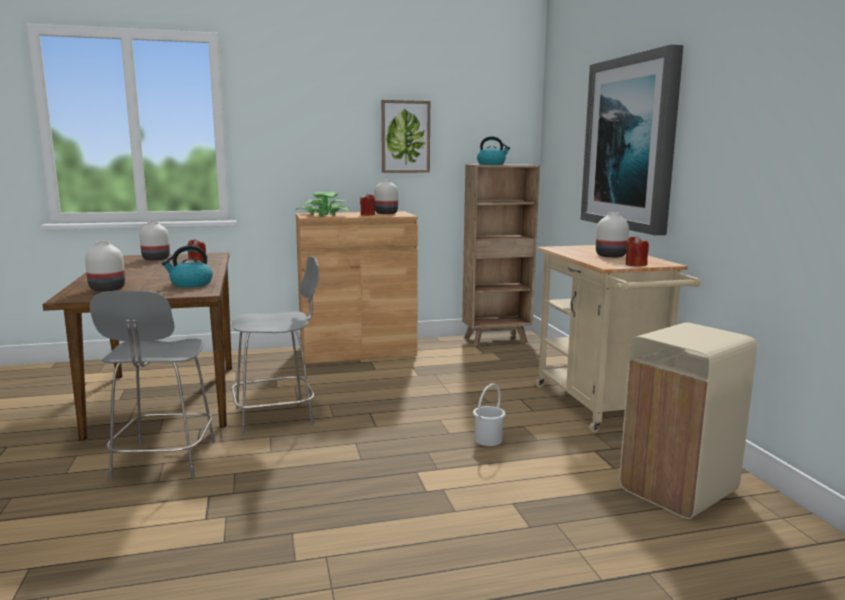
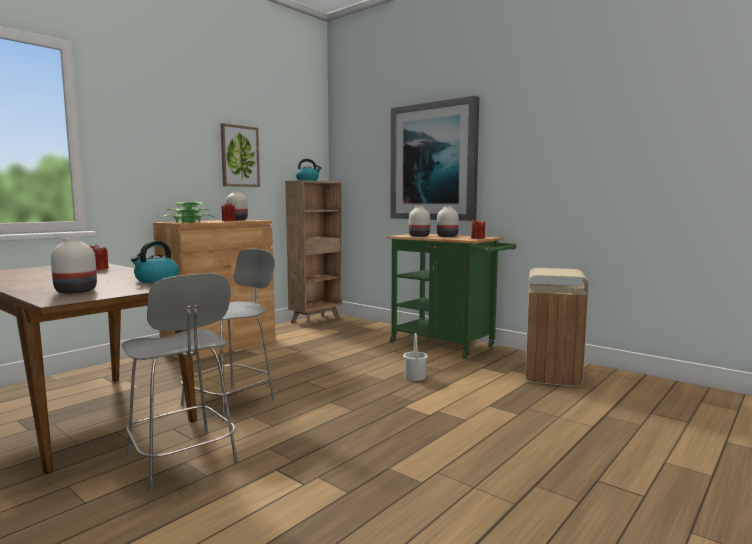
camera: 35 degrees left, 5 degrees down
white vase [140,221,170,261] -> white vase moved to [409,206,430,237]
beige cart [535,245,701,433] -> green cart [386,234,516,359]

